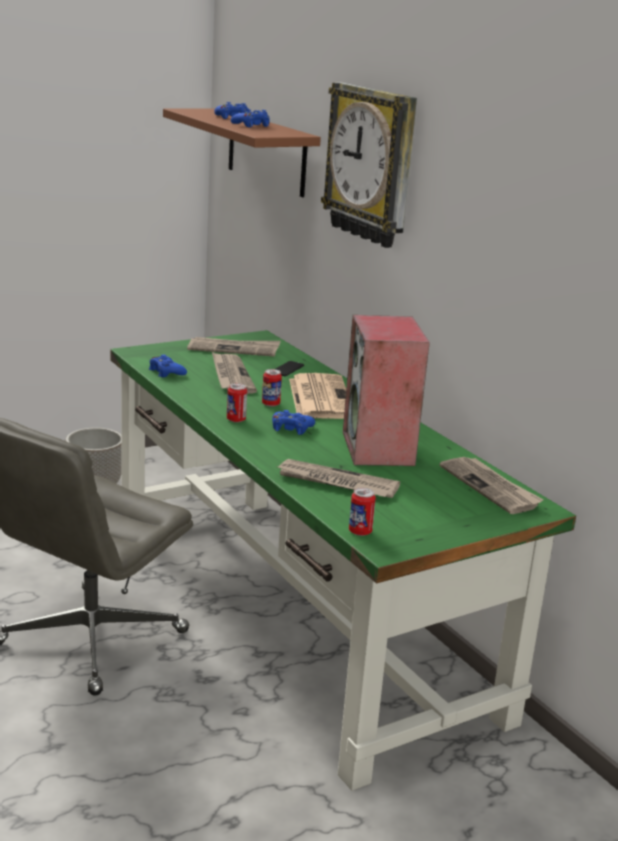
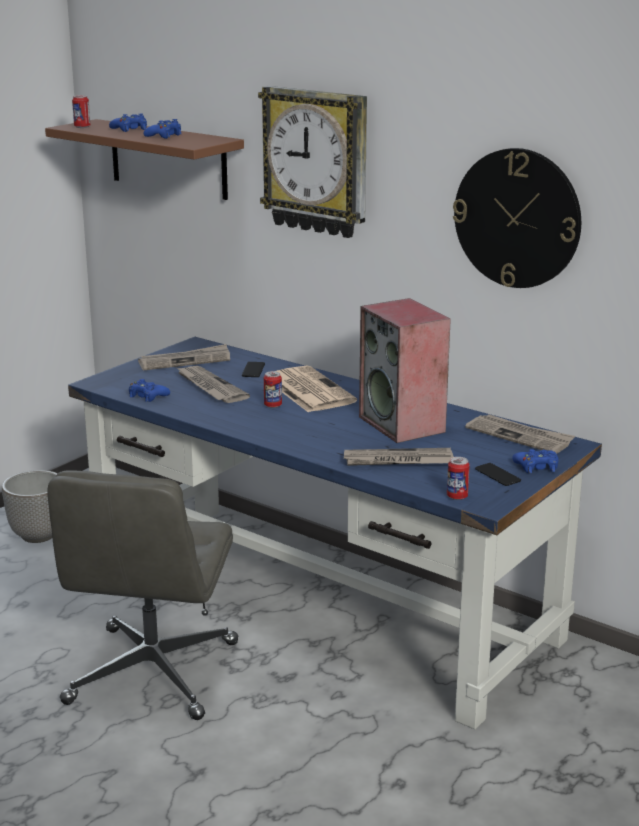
camera: 20 degrees left, 0 degrees up
green desk [110,330,576,791] -> blue desk [68,337,602,730]
can [227,383,247,423] -> can moved to [72,95,90,128]
blue game controller [272,410,315,435] -> blue game controller moved to [512,449,559,473]
none -> wall clock [453,148,581,288]
none -> phone [475,463,521,486]

